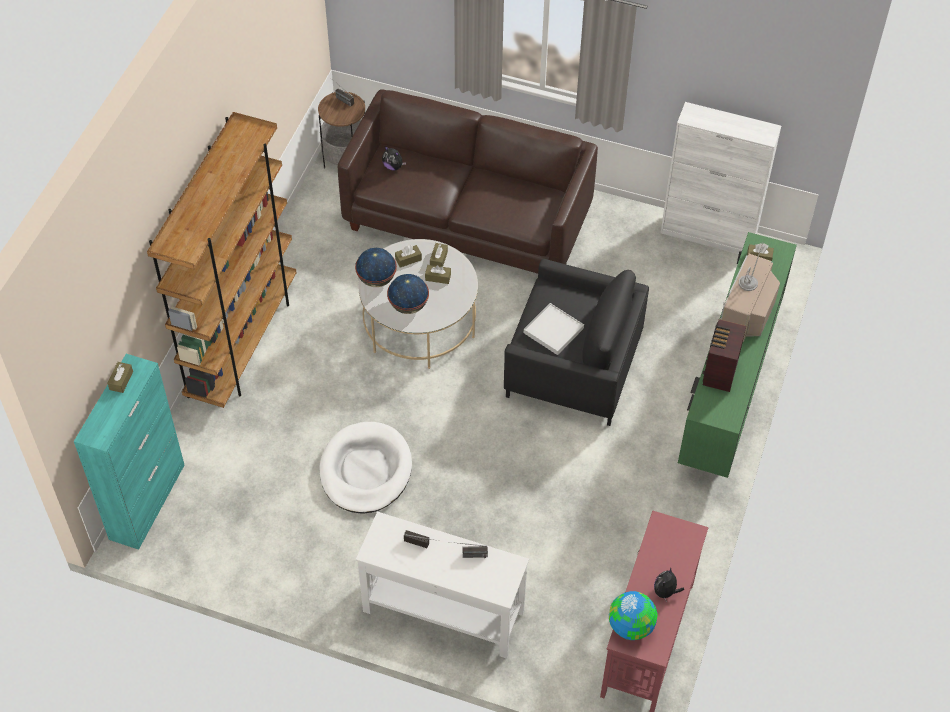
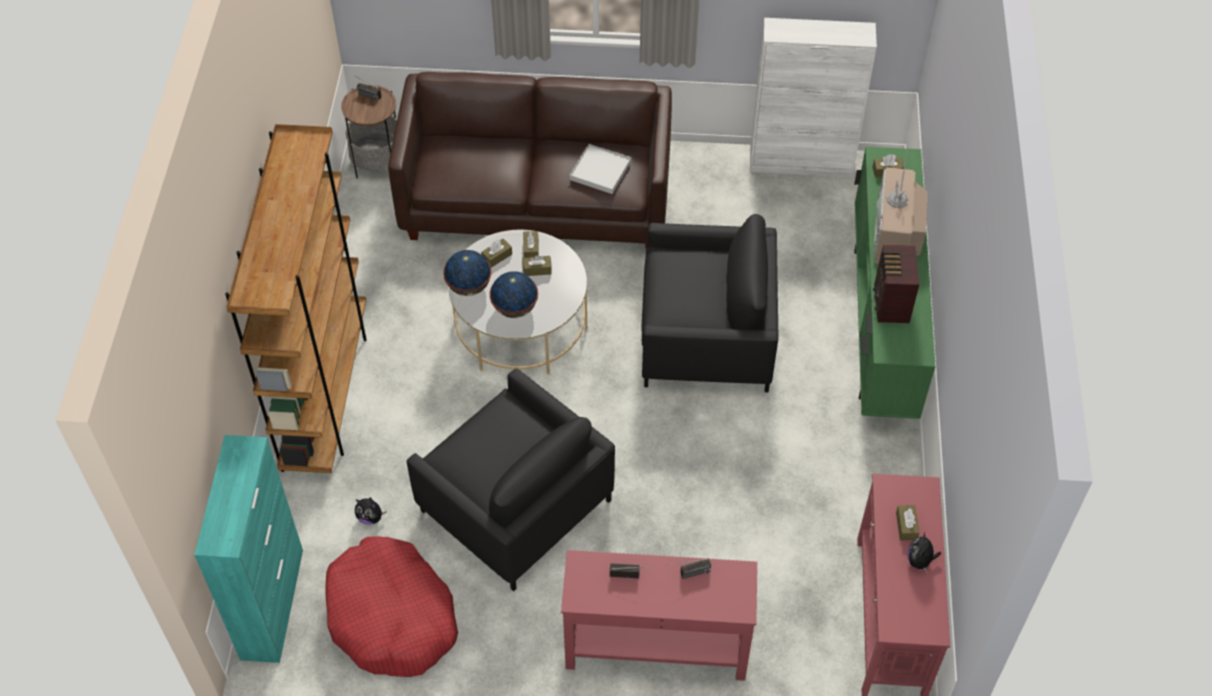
camera: 15 degrees left, 0 degrees up
brown tissue box [107,362,133,393] -> brown tissue box moved to [896,505,919,540]
white dog bed [320,422,412,514] -> black armchair [407,368,615,591]
white console table [356,512,529,659] -> red console table [561,550,757,681]
plush toy [382,146,406,171] -> plush toy moved to [355,497,387,525]
white tray [524,303,584,355] -> white tray moved to [570,144,631,194]
globe [609,591,657,640] -> none
none -> red dog bed [325,536,458,677]

